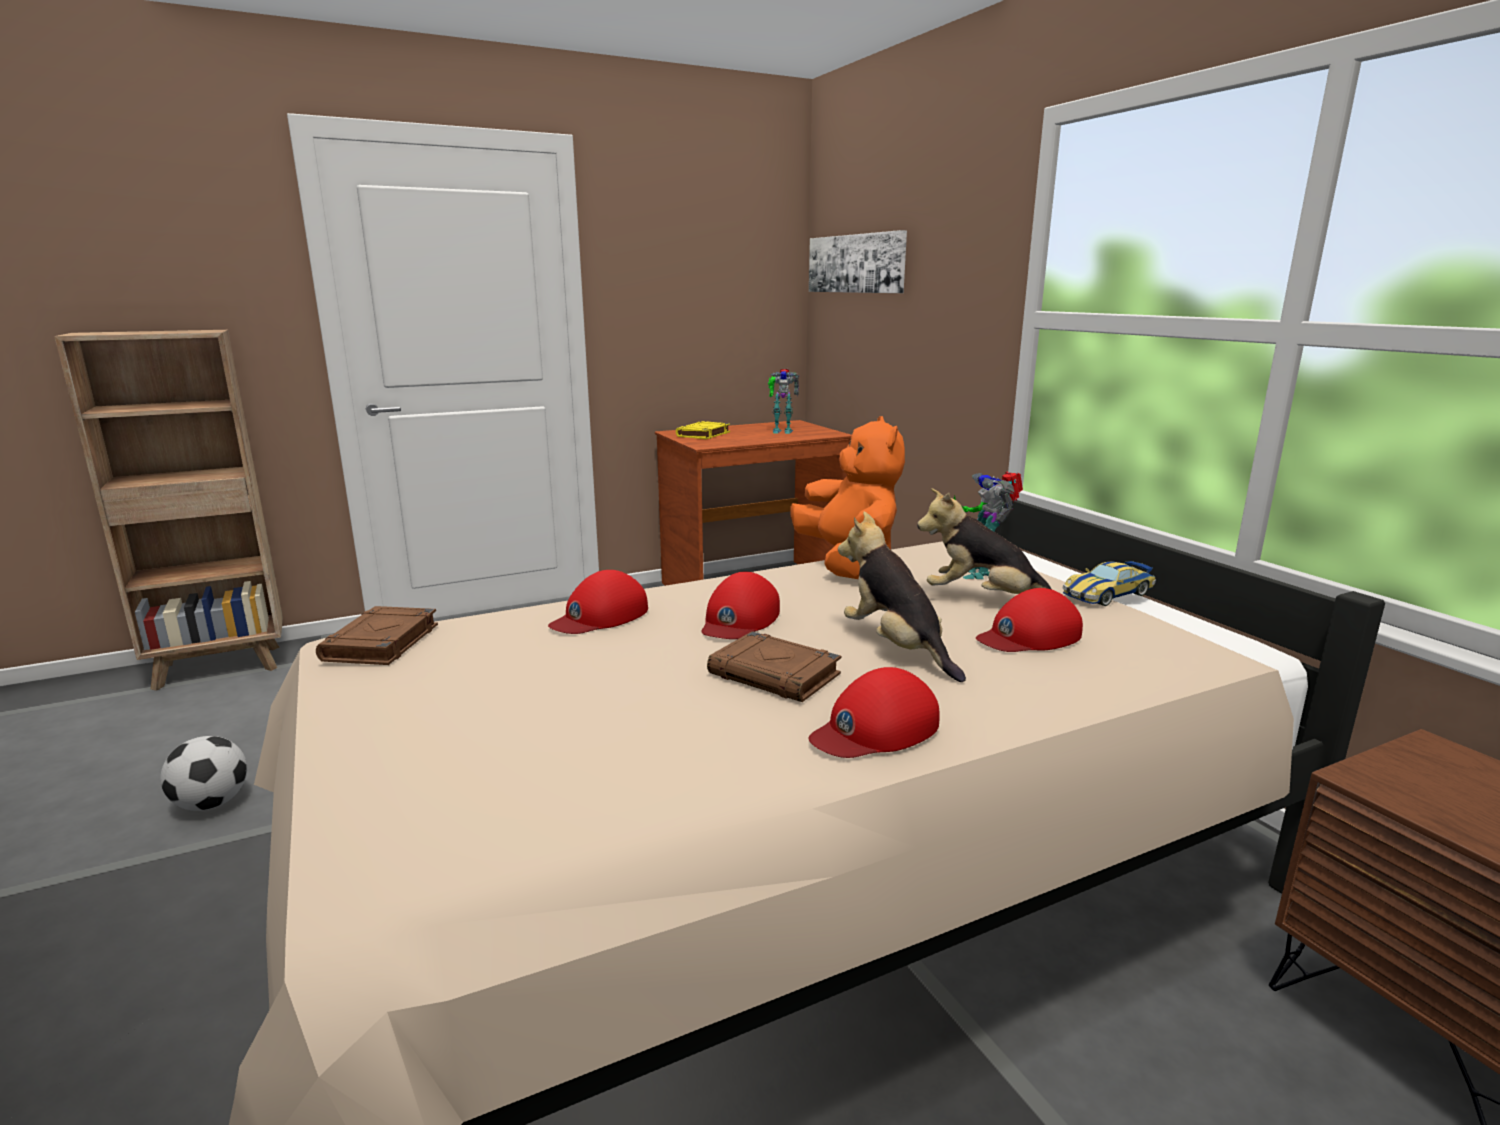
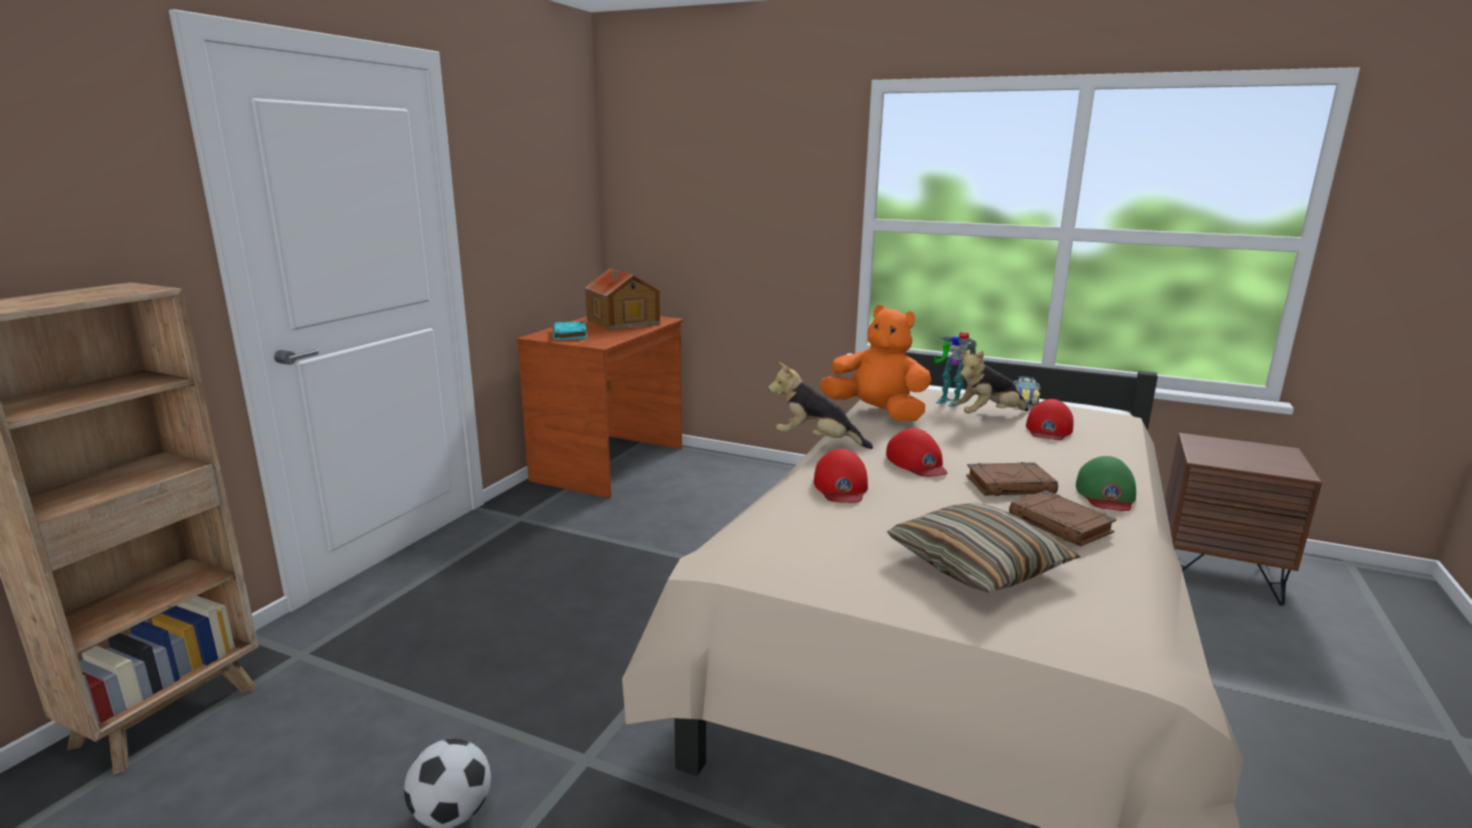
camera: 40 degrees left, 0 degrees up
brown book [316,606,438,665] -> brown book moved to [1009,491,1117,546]
yellow book [676,421,730,439] -> turquoise book [553,322,587,340]
toy robot [768,369,799,434] -> toy house [584,268,661,330]
picture [809,230,907,293] -> none
red cap [809,667,940,758] -> green cap [1076,456,1136,511]
plush toy [838,511,966,682] -> plush toy moved to [768,362,873,449]
none -> pillow [887,503,1080,594]

